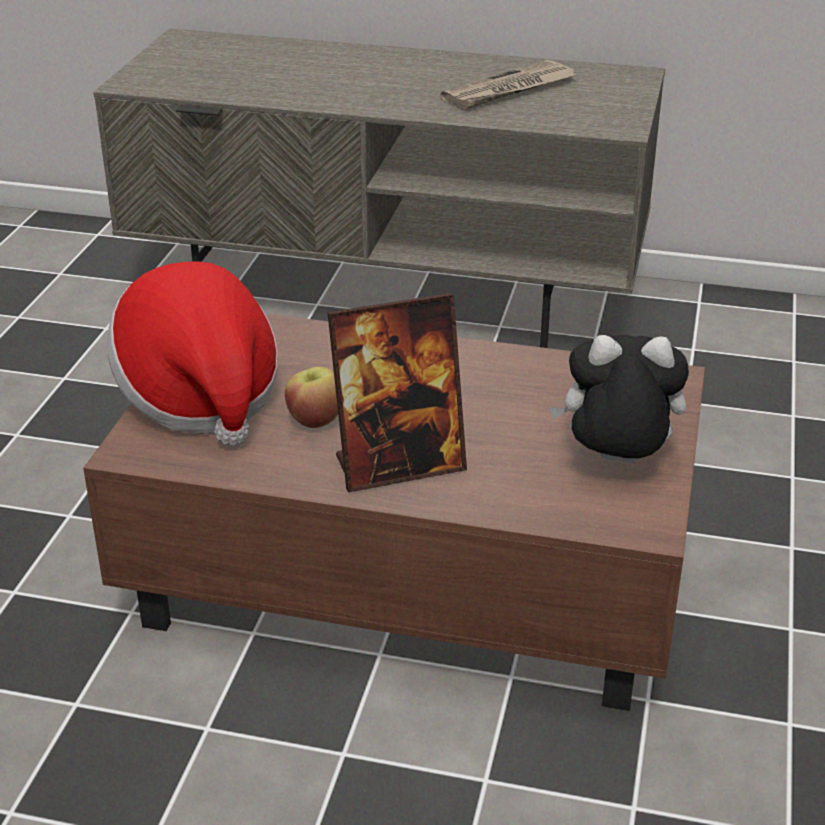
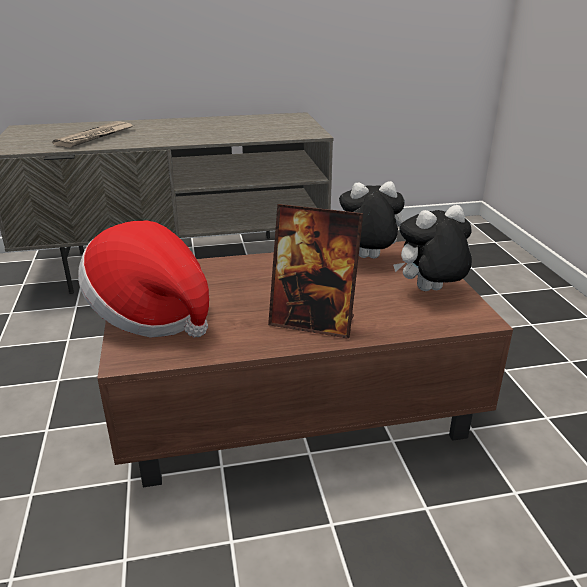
camera: 25 degrees left, 5 degrees down
apple [285,367,338,428] -> none
picture frame [327,293,467,492] -> picture frame turned 60 degrees clockwise [268,204,363,339]
newspaper [440,60,576,109] -> newspaper moved to [52,121,133,148]
none -> plush toy [339,181,405,258]

